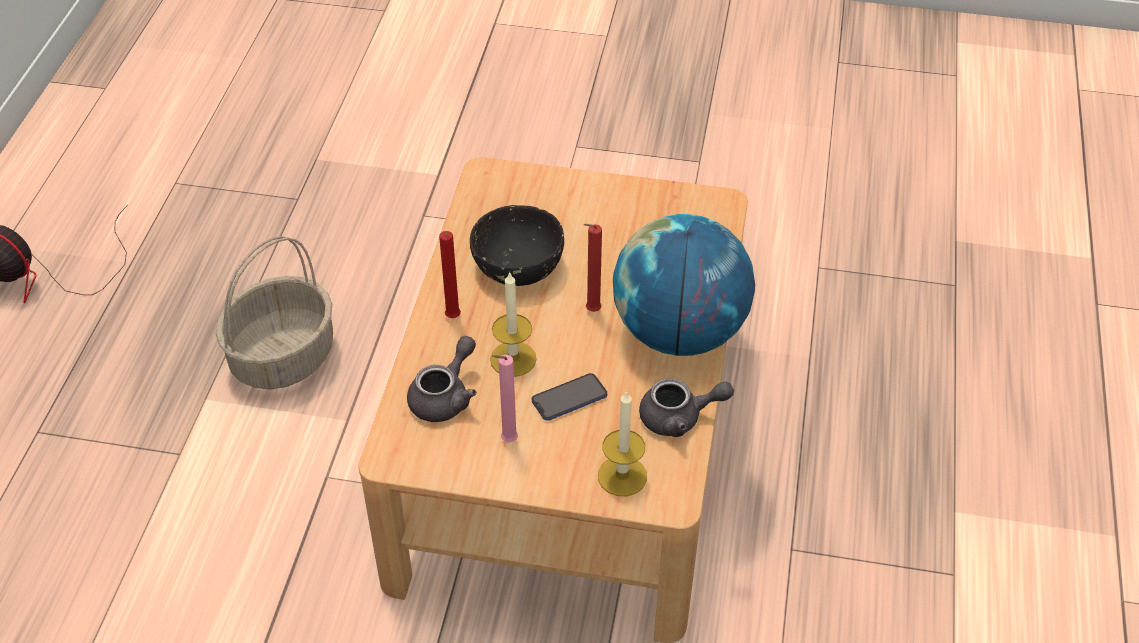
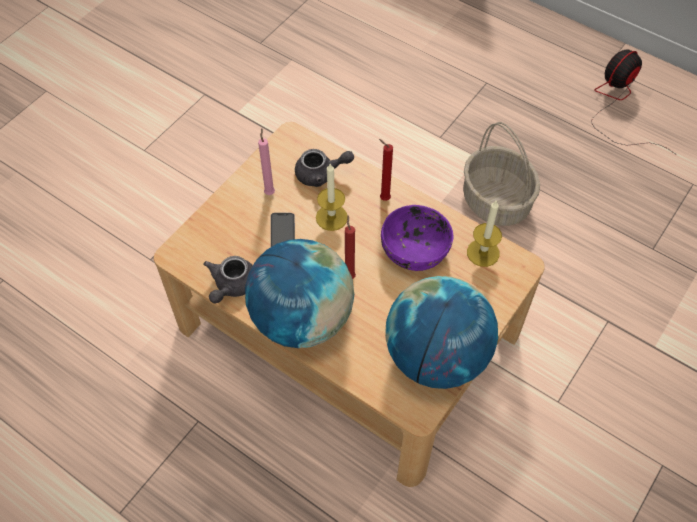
camera: 115 degrees right, 10 degrees up
grey teapot [407,336,477,422] -> grey teapot turned 60 degrees counterclockwise [295,149,354,187]
black bowl [470,205,564,286] -> purple bowl [381,205,453,271]
candle [598,390,647,496] -> candle moved to [467,201,502,267]
none -> globe [385,276,498,389]

